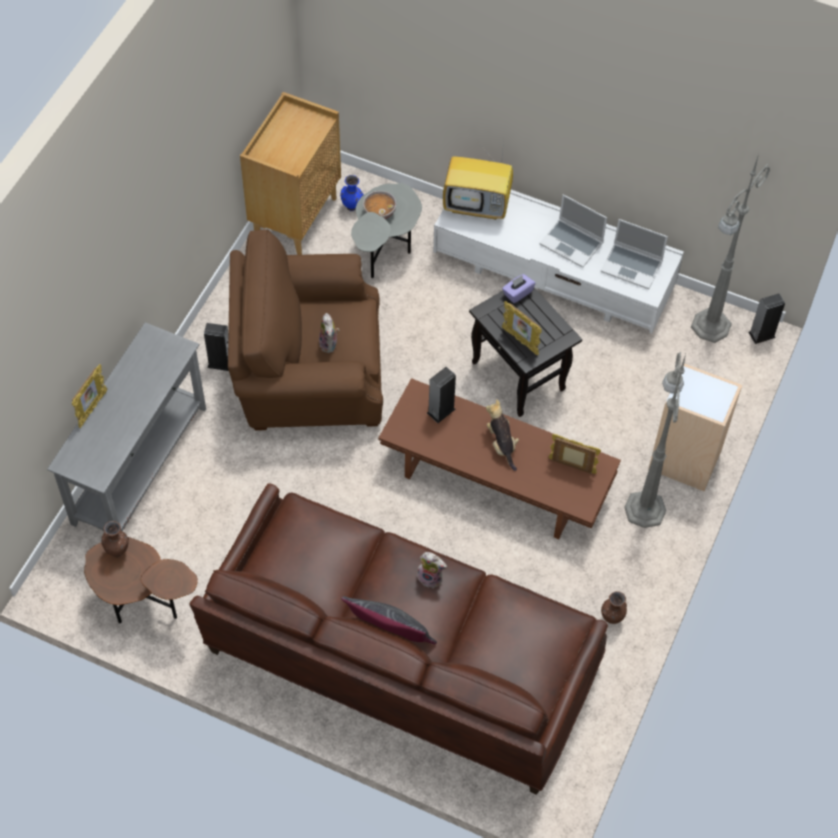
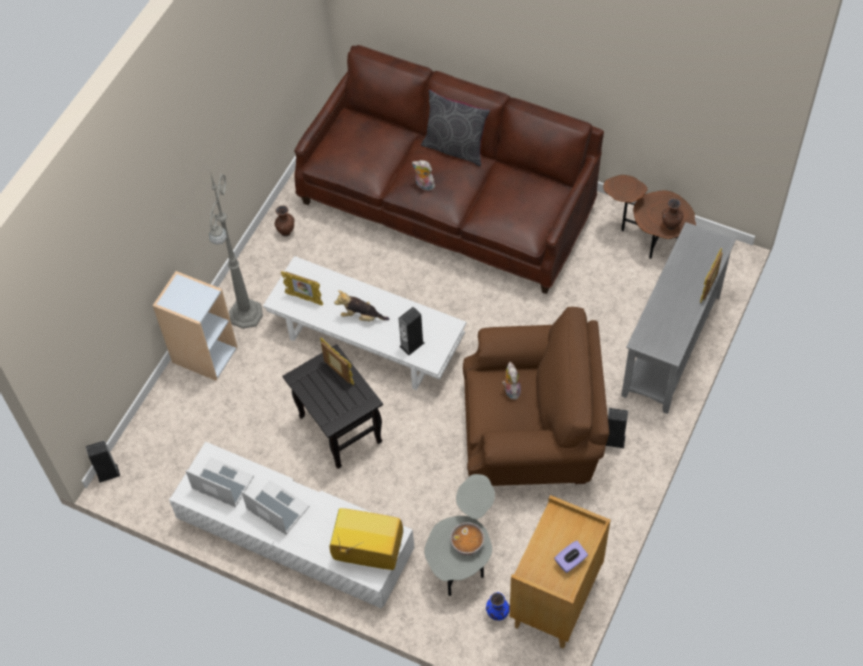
camera: 175 degrees left, 0 degrees up
brown coffee table [378,378,621,539] -> white coffee table [263,256,466,390]
plush toy [486,399,519,471] -> plush toy turned 120 degrees clockwise [334,290,389,321]
purple tissue box [502,274,536,303] -> purple tissue box moved to [554,540,588,573]
grey floor lamp [691,154,770,343] -> none

